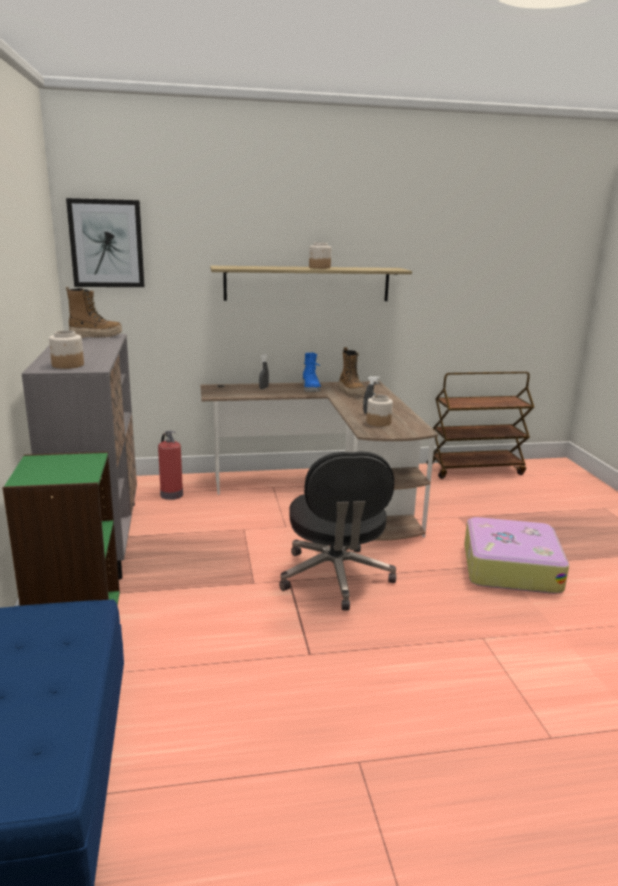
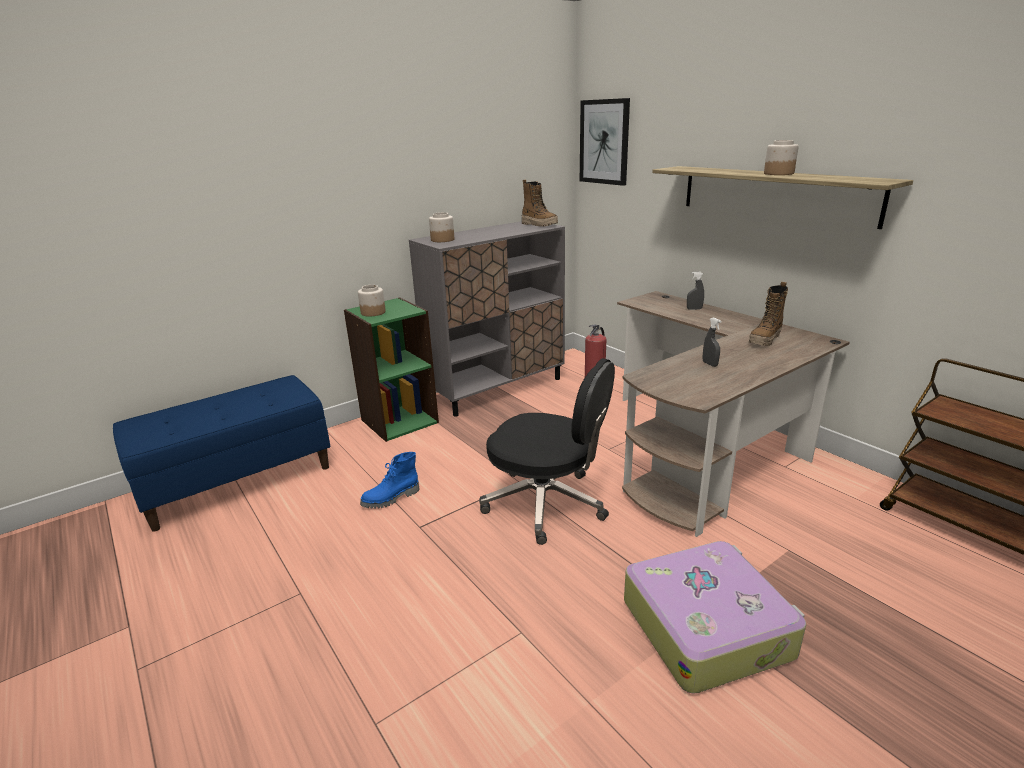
camera: 65 degrees right, 5 degrees up
black office chair [279,451,397,611] -> black office chair turned 120 degrees counterclockwise [479,358,615,545]
blue boot [303,352,321,392] -> blue boot moved to [360,452,419,509]
jar [366,395,393,427] -> jar moved to [358,285,386,317]

